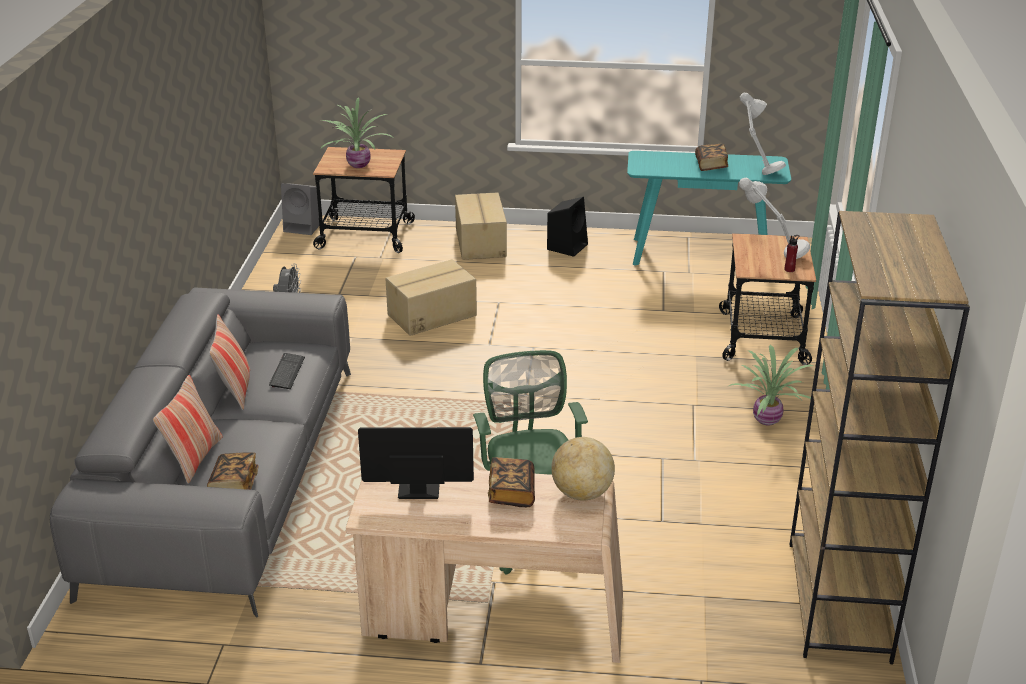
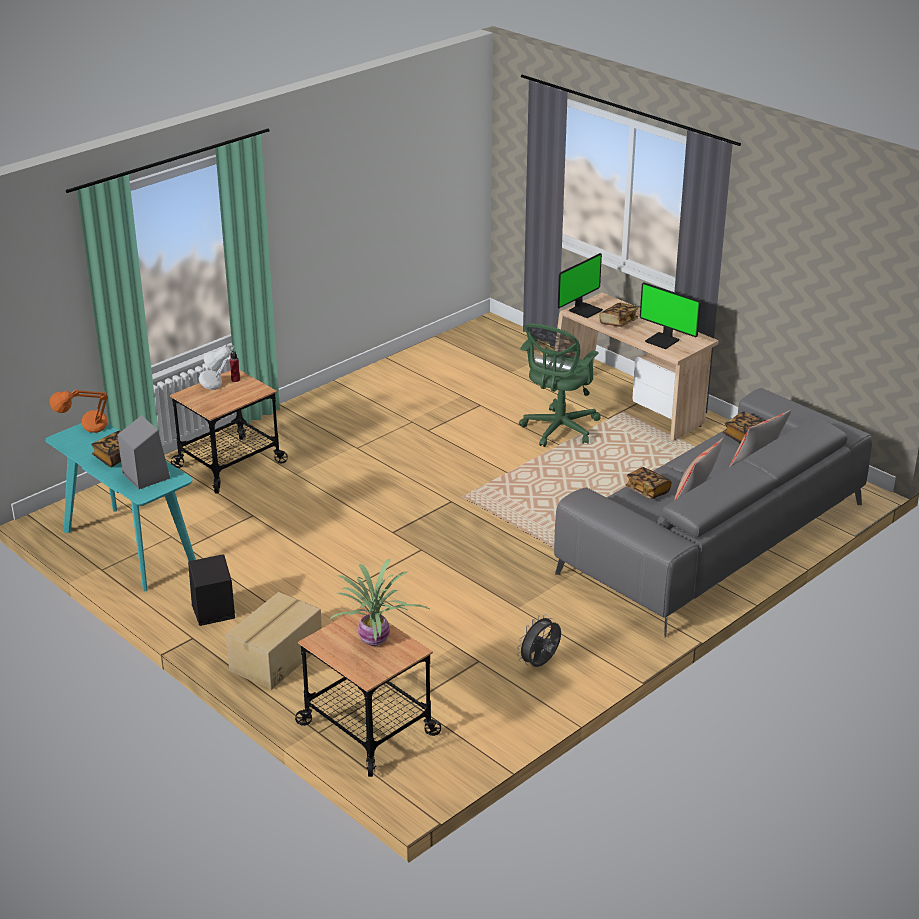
camera: 140 degrees left, 0 degrees up
keyboard [269,353,305,389] -> book [625,467,672,499]
grey speaker [281,183,319,235] -> grey speaker moved to [118,415,170,490]
cardboard box [385,259,477,336] -> none
globe [551,437,615,501] -> monitor [558,253,603,318]
potted plant [729,345,814,426] -> none
grey table lamp [740,93,786,175] -> orange table lamp [49,389,108,433]
brown bookcase [790,211,970,664] -> none

